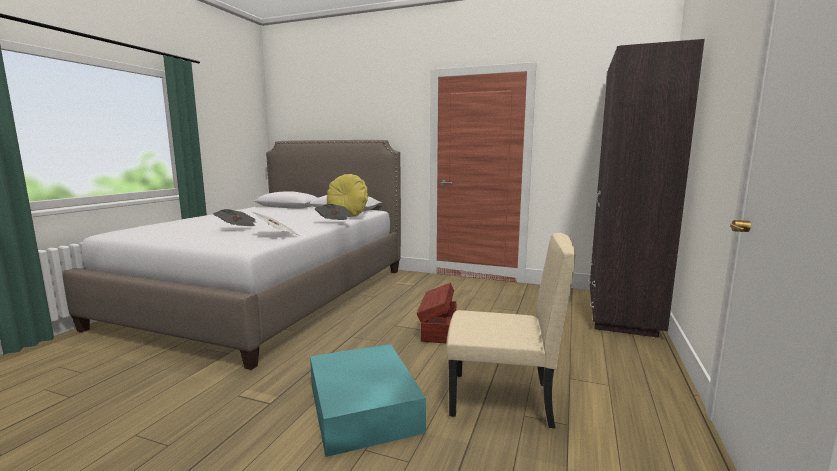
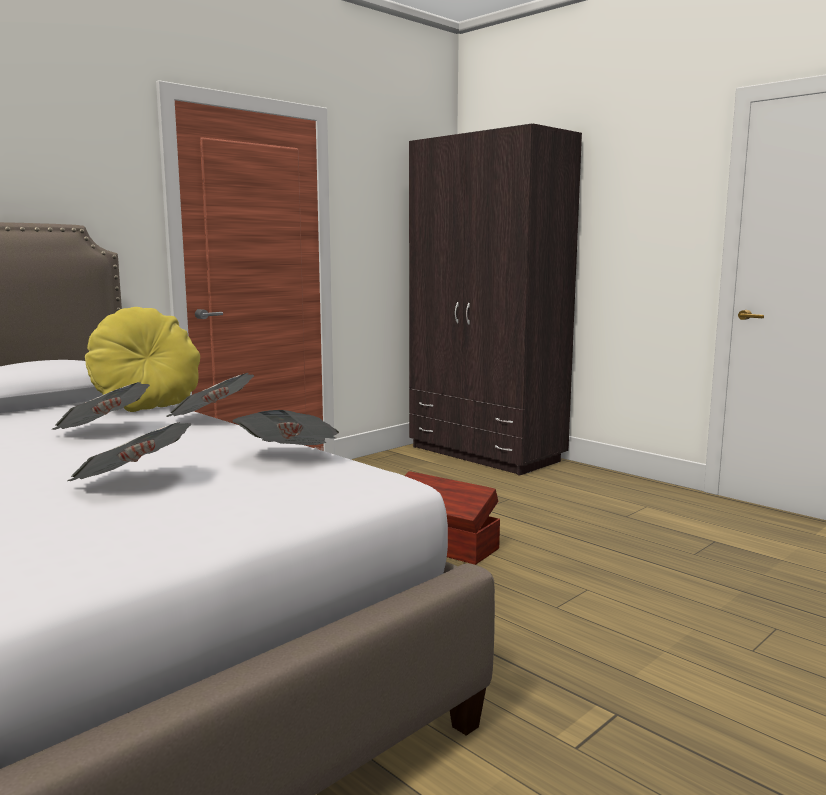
camera: 65 degrees left, 0 degrees up
turquoise storage box [310,344,426,457] -> none
beige chair [446,233,576,428] -> none
none -> newspaper [52,382,150,430]

